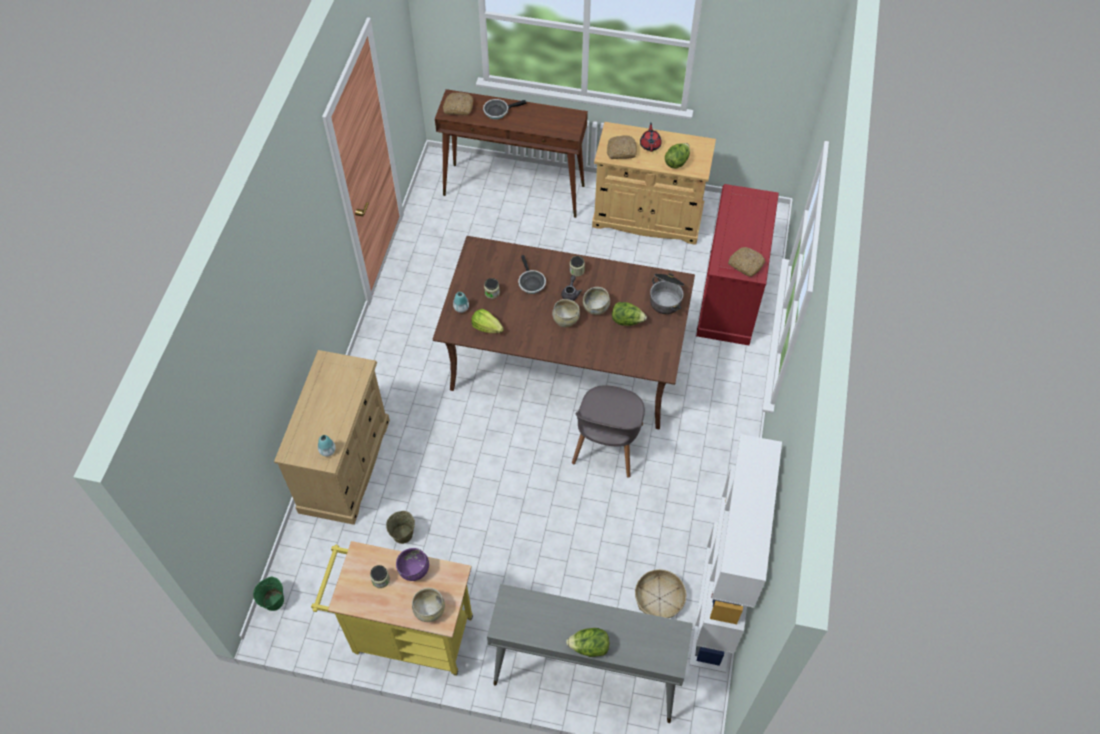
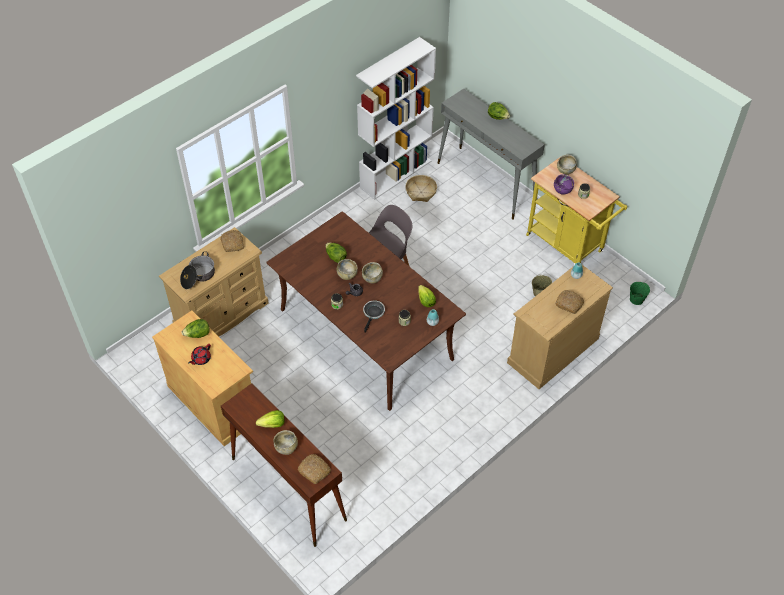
camera: 145 degrees left, 5 degrees down
frying pan [483,99,527,119] -> beige bowl [273,430,298,455]
bread [607,135,637,159] -> bread moved to [555,290,584,314]
cooking pot [650,273,684,314] -> cooking pot moved to [180,251,215,289]
red dresser [696,184,779,345] -> beige dresser [159,227,269,336]
none -> lettuce [256,410,285,428]

